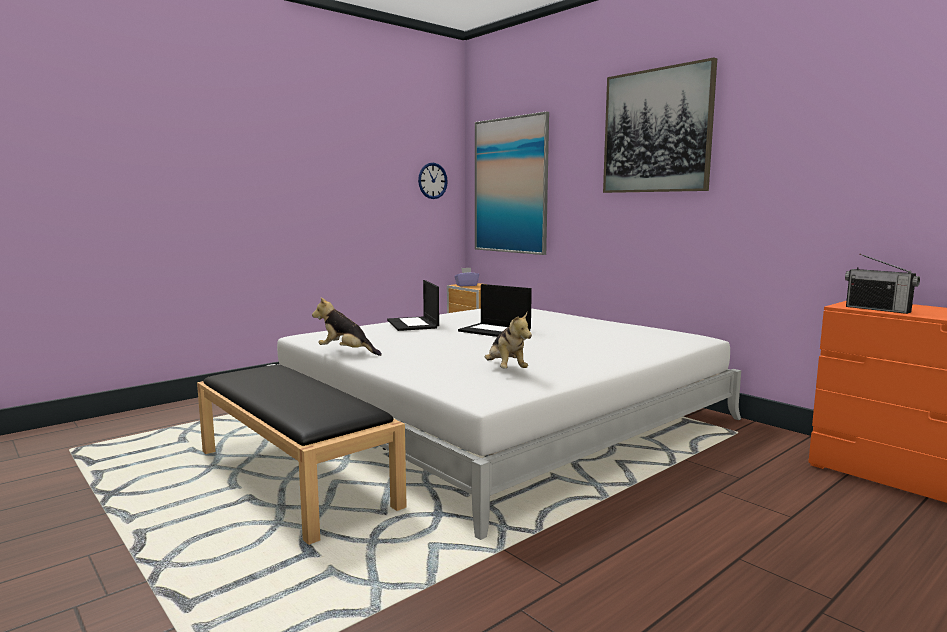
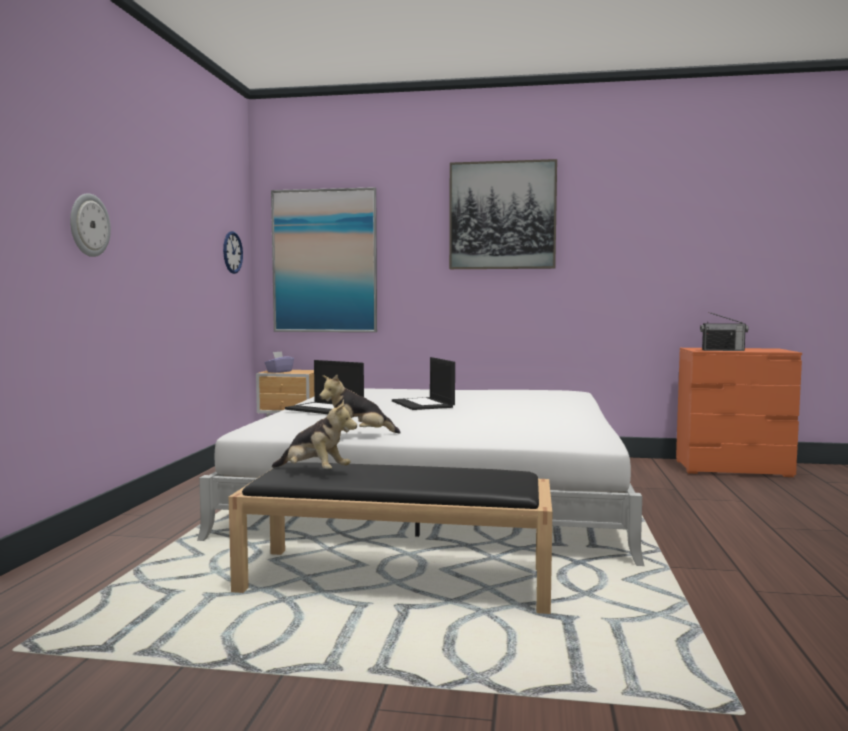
camera: 40 degrees left, 5 degrees down
laptop [458,284,532,337] -> laptop turned 75 degrees clockwise [392,357,455,410]
plush toy [485,312,532,368] -> plush toy moved to [272,399,357,469]
none -> wall clock [70,193,111,257]

